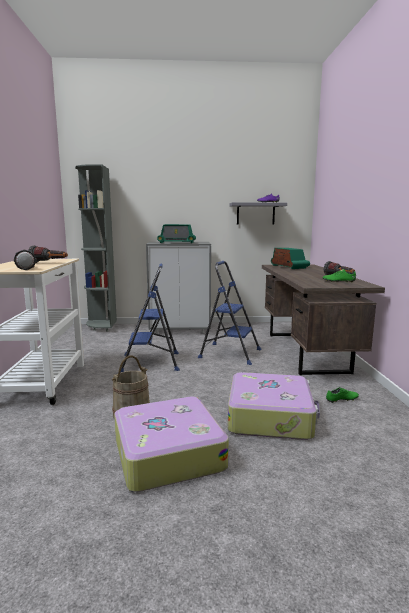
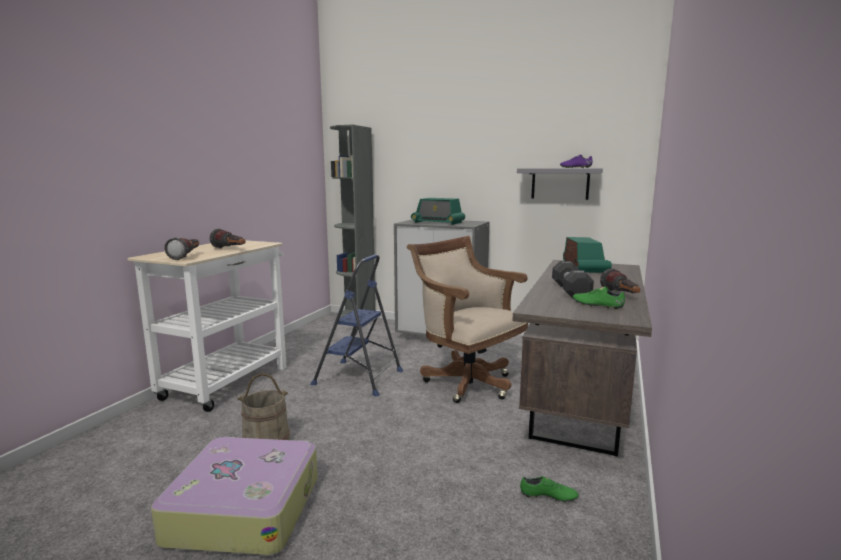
camera: 25 degrees right, 0 degrees up
blue step ladder [198,261,262,365] -> office chair [407,236,528,403]
suitcase [228,372,320,440] -> none
none -> black dumbbell [552,261,594,298]

